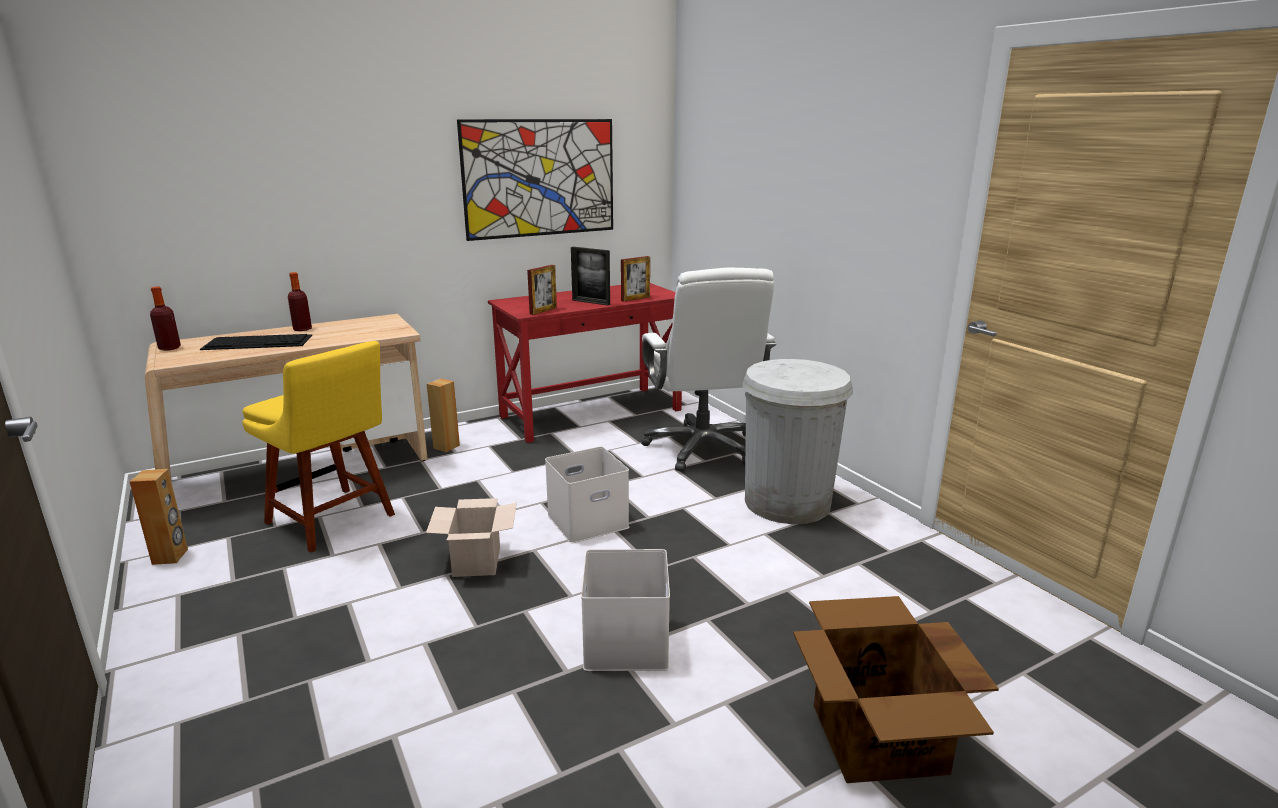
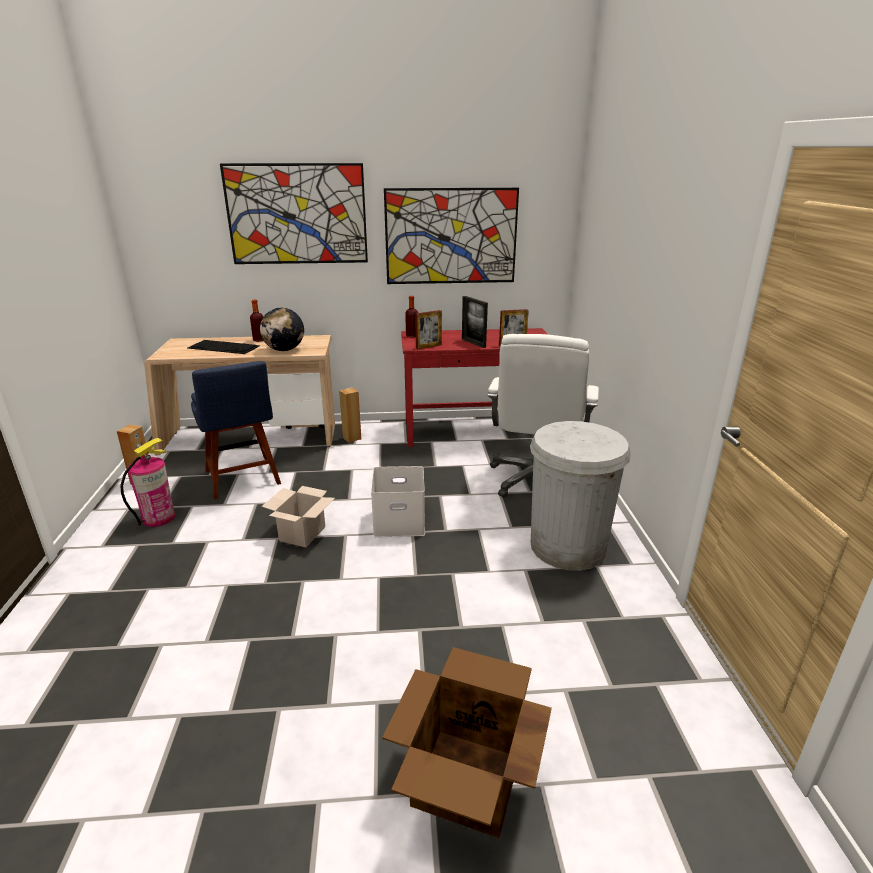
camera: 25 degrees right, 5 degrees up
bottle [150,287,181,351] -> bottle moved to [405,296,418,337]
yellow chair [242,341,395,553] -> blue chair [191,361,281,499]
white storage box [581,549,670,671] -> none
none -> fire extinguisher [120,438,175,527]
none -> picture [220,163,368,264]
none -> globe [260,308,304,351]

